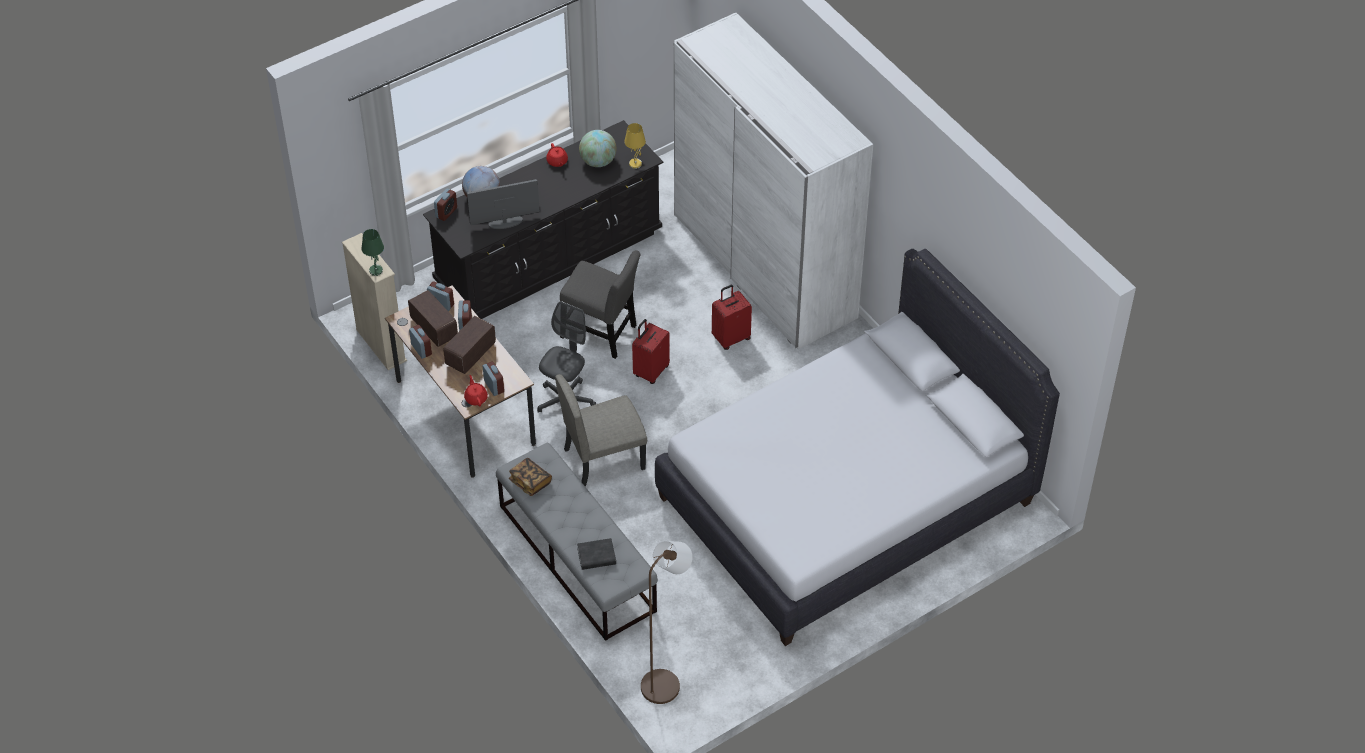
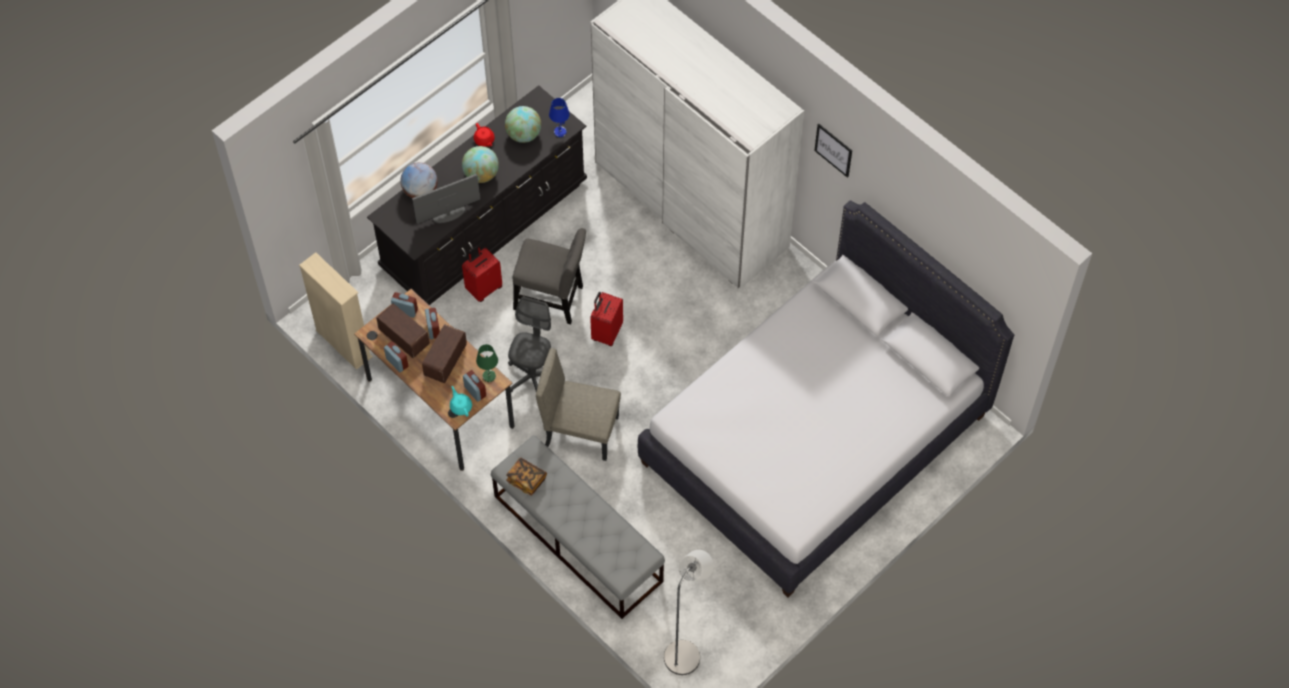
camera: 10 degrees left, 10 degrees up
green table lamp [362,229,384,276] -> green table lamp moved to [476,344,498,382]
alarm clock [434,188,457,221] -> none
red teapot [464,375,488,406] -> turquoise teapot [450,386,472,417]
beige chair [555,374,647,487] -> beige chair turned 45 degrees clockwise [536,348,621,461]
black book [577,538,616,570] -> none
yellow table lamp [624,123,646,169] -> blue table lamp [549,98,570,137]
brown floor lamp [641,541,693,704] -> grey floor lamp [664,550,714,675]
red suitcase [712,284,752,350] -> red suitcase moved to [462,245,502,302]
none -> globe [462,146,499,183]
none -> picture [814,124,852,178]

